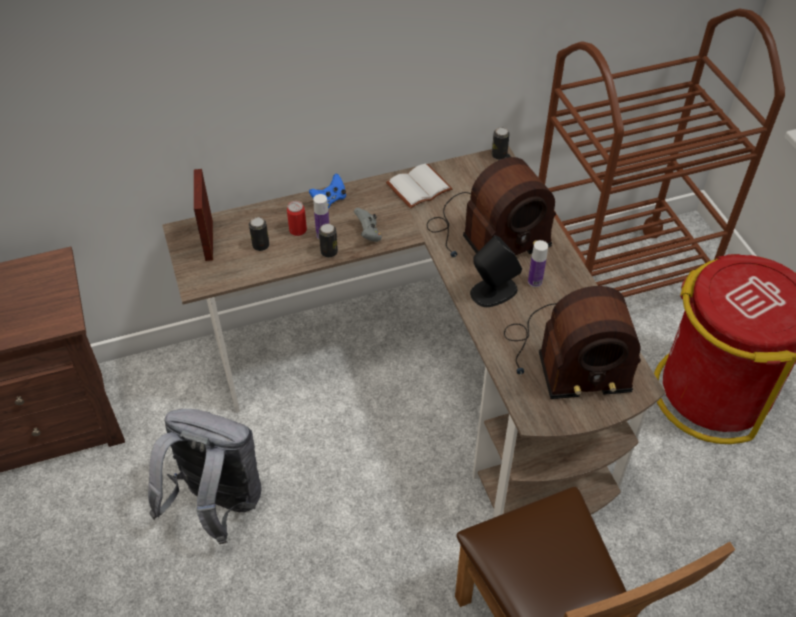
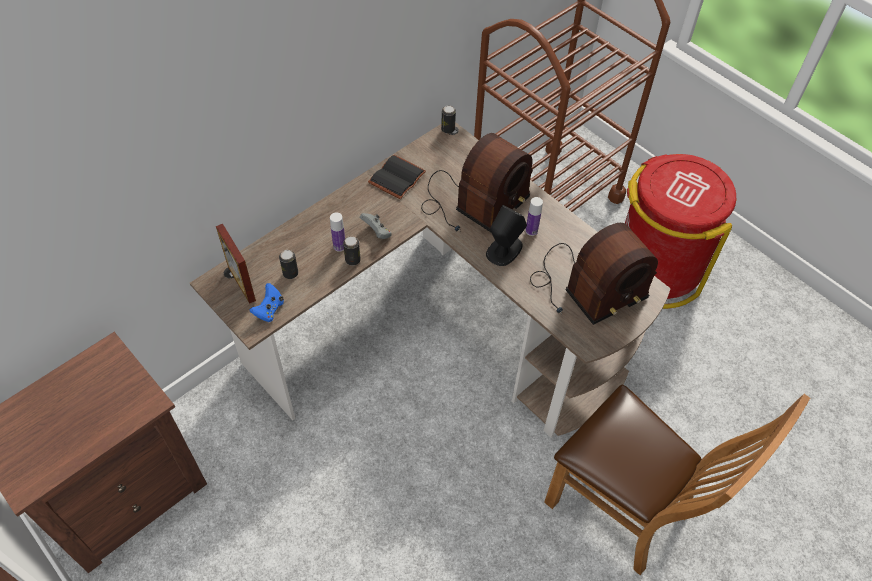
camera: 25 degrees left, 5 degrees up
grey backpack [148,409,262,544] -> none
can [287,201,307,236] -> none
blue game controller [309,174,346,209] -> blue game controller moved to [249,283,284,322]
white book [386,164,453,209] -> black book [368,155,426,199]

